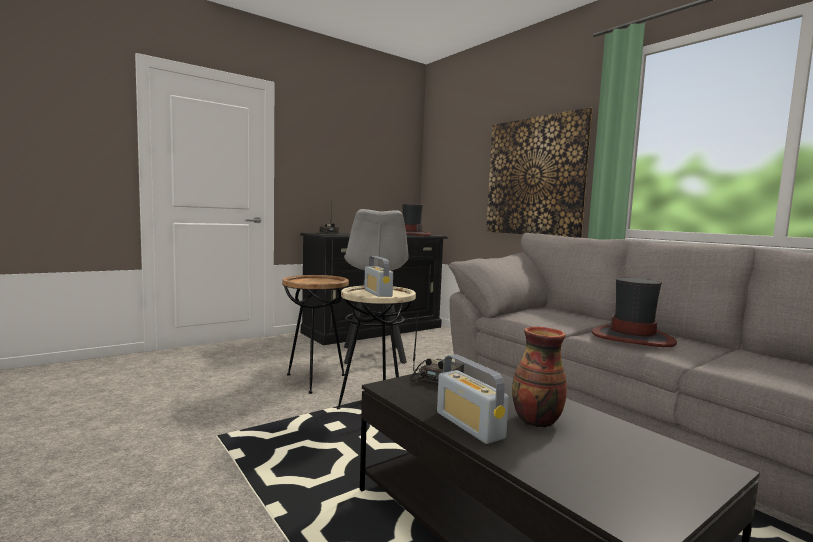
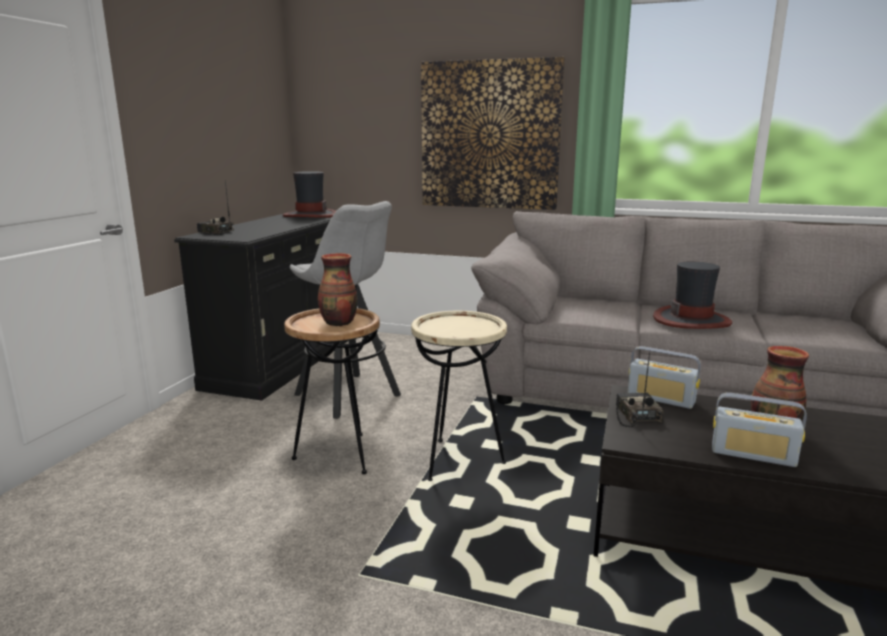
camera: 35 degrees left, 10 degrees up
radio [364,256,393,297] -> radio moved to [627,346,701,409]
none -> vase [318,253,358,327]

